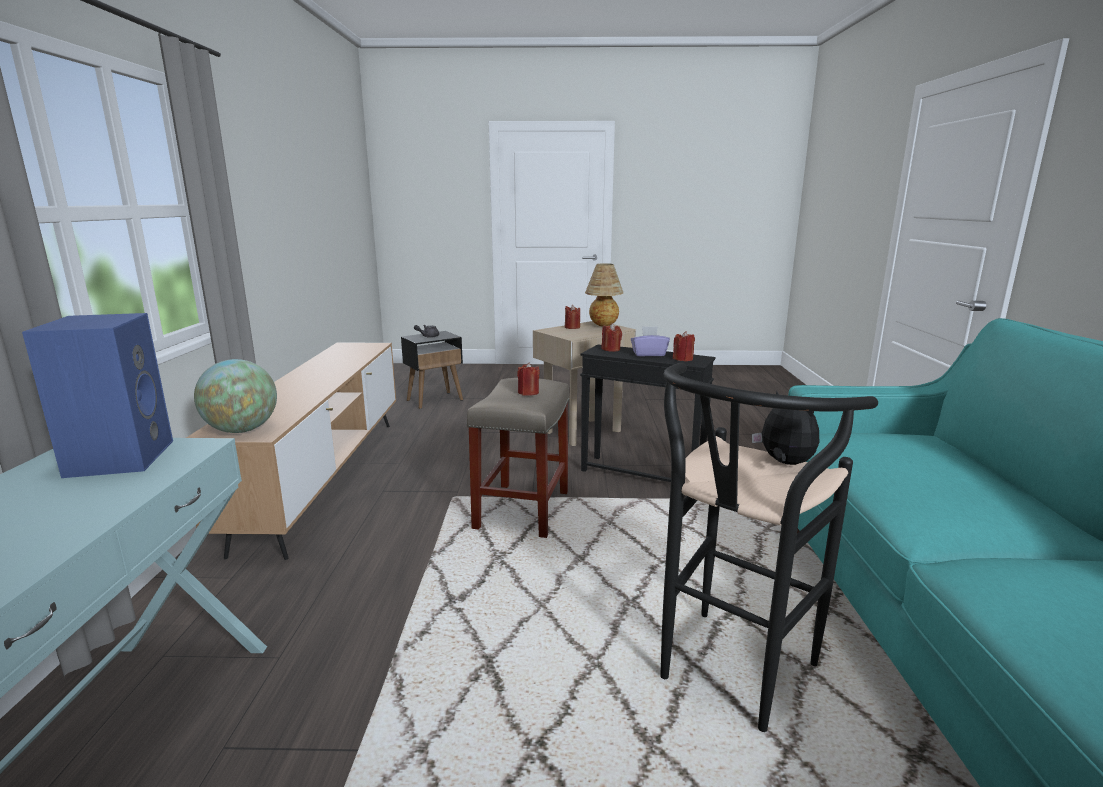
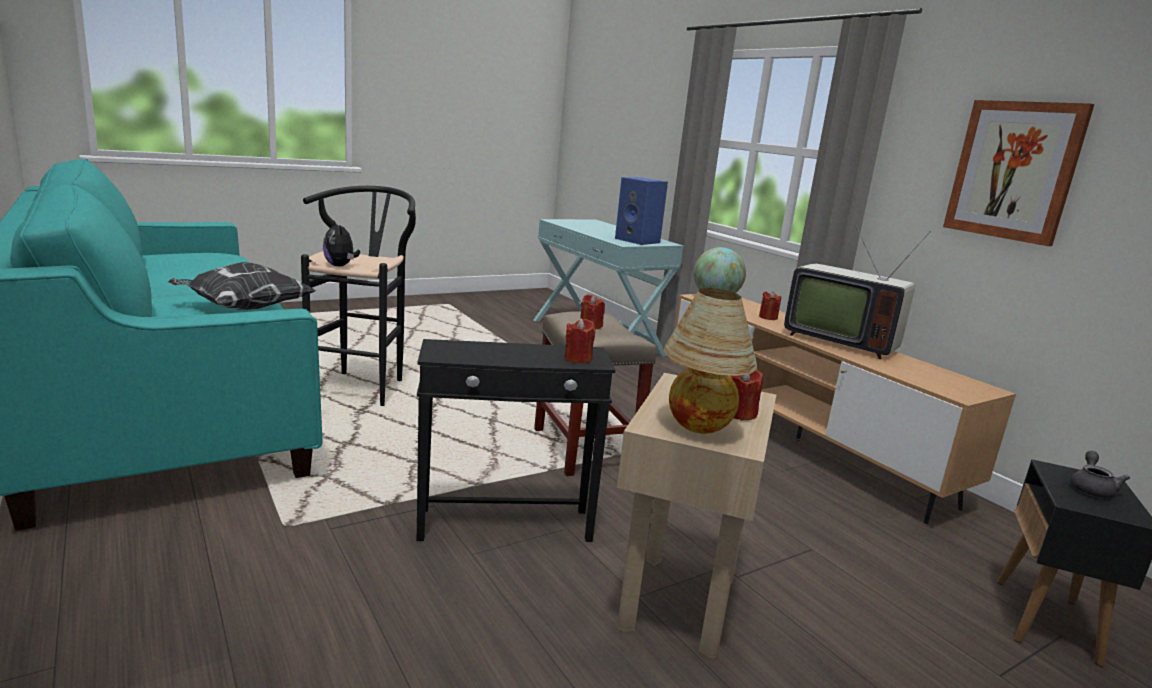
camera: 145 degrees right, 0 degrees up
purple tissue box [631,326,670,357] -> none
red candle [673,331,695,361] -> red candle moved to [759,291,781,320]
plush toy [752,391,819,465] -> plush toy turned 45 degrees clockwise [323,221,360,266]
none -> pillow [168,262,317,310]
none -> television [784,225,931,359]
none -> picture [943,100,1095,246]

